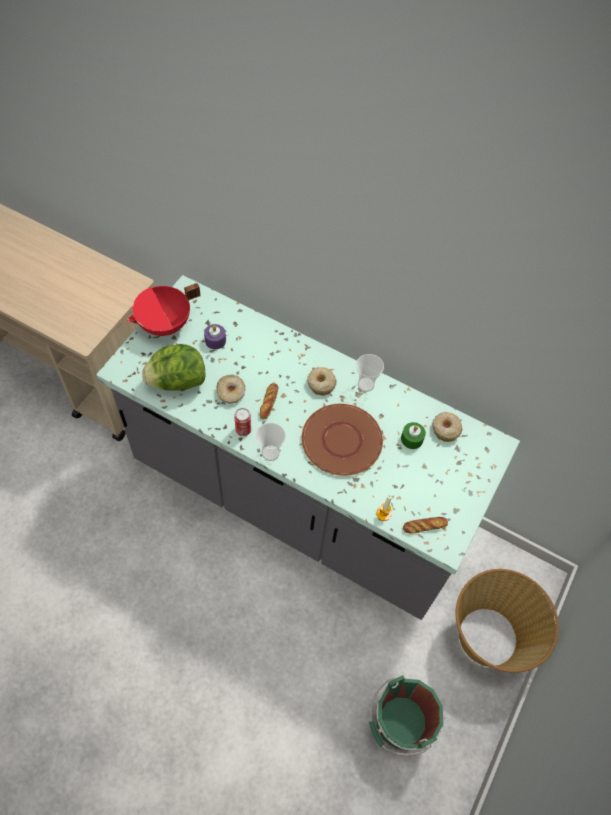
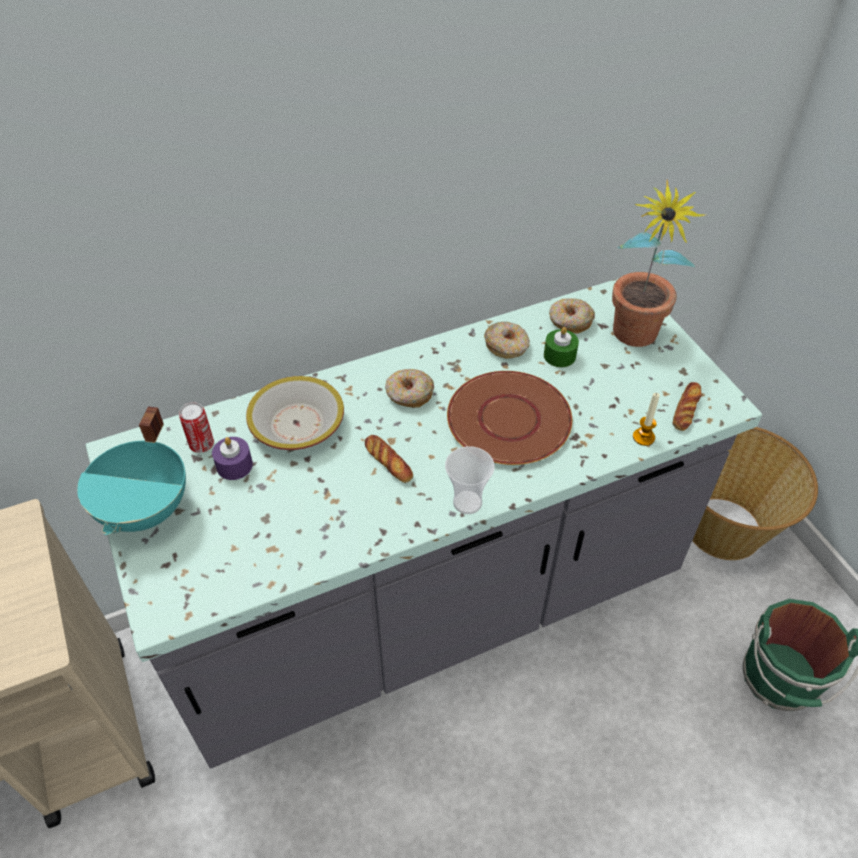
camera: 50 degrees left, 10 degrees down
red cooking pot [127,283,201,336] -> turquoise cooking pot [77,406,186,535]
lettuce [142,344,206,391] -> none
donut [217,375,245,404] -> donut moved to [484,322,530,359]
can [234,408,251,436] -> can moved to [179,402,214,453]
cup [356,354,384,392] -> none
none -> bowl [246,376,344,450]
none -> potted plant [612,180,708,347]

